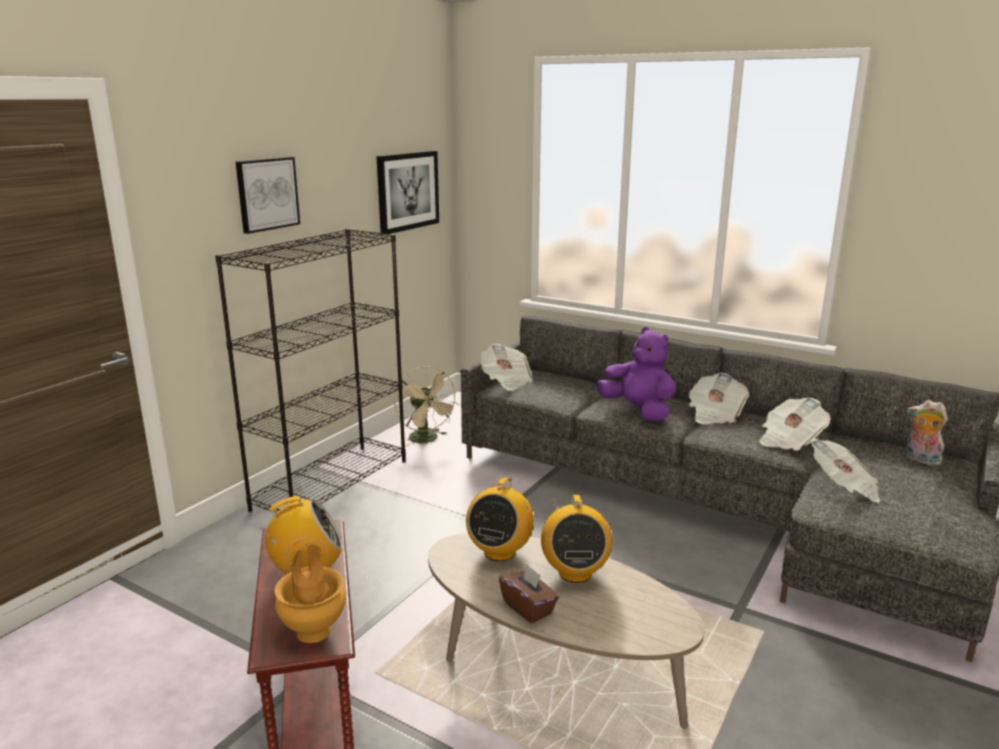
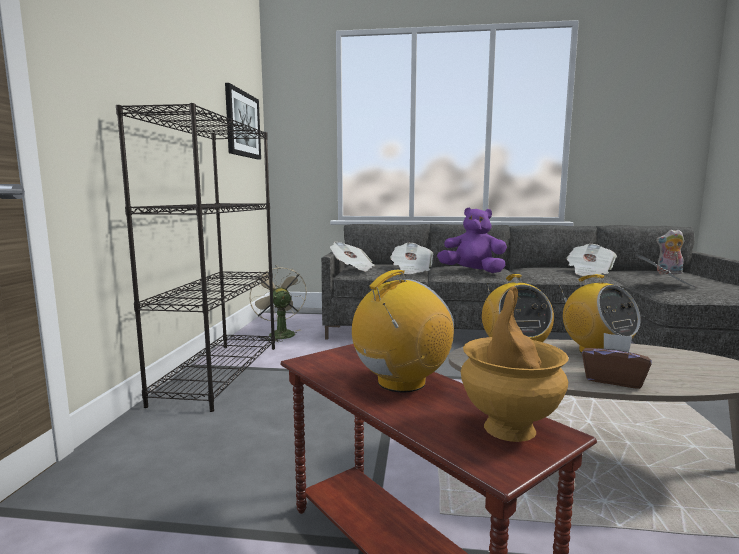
camera: 25 degrees left, 10 degrees down
picture [236,157,300,234] -> none
beige fan [394,366,459,447] -> beige fan turned 150 degrees counterclockwise [250,265,307,342]
newspaper [688,373,749,424] -> newspaper moved to [390,243,434,274]

